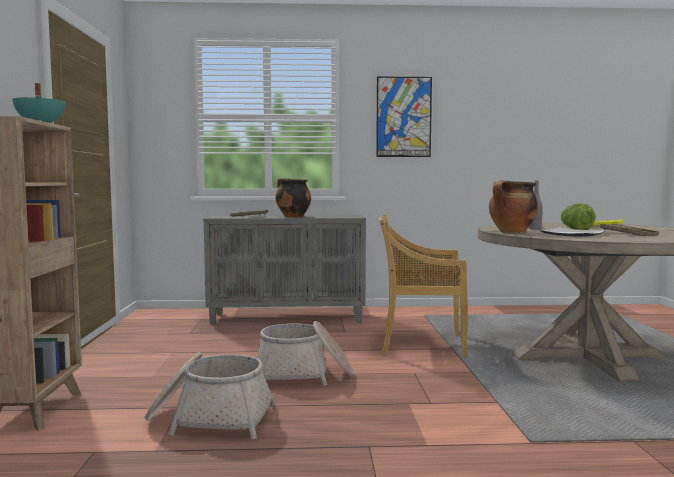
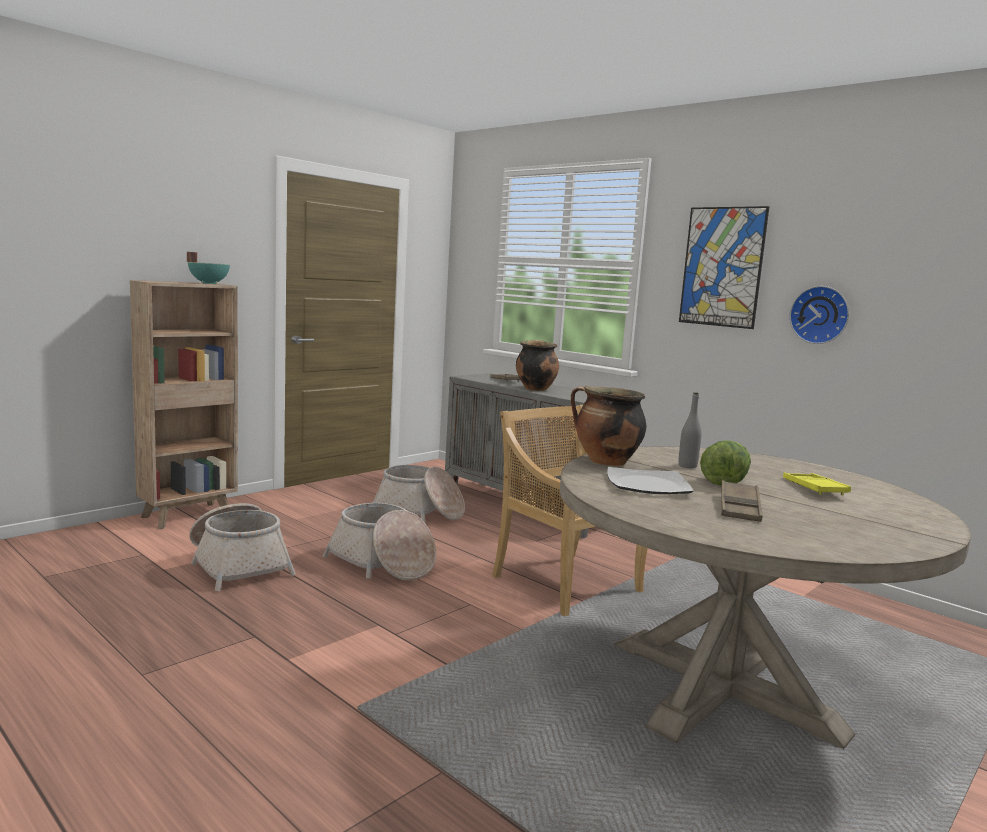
camera: 45 degrees right, 5 degrees up
none -> basket [373,465,465,522]
none -> wall clock [789,286,849,344]

